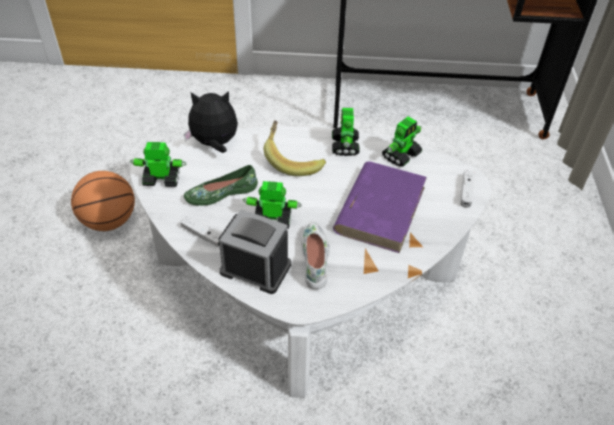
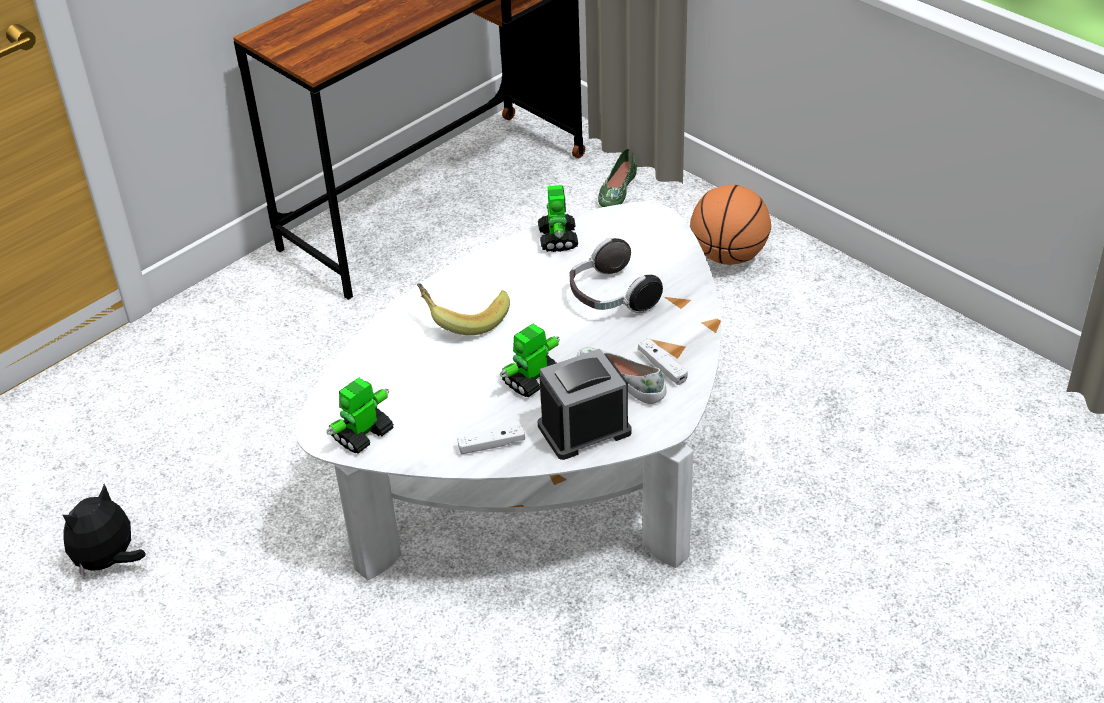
camera: 45 degrees left, 5 degrees down
basketball [71,171,135,231] -> basketball moved to [690,185,771,265]
plush toy [184,91,238,153] -> plush toy moved to [63,484,146,580]
green shoe [184,165,258,206] -> green shoe moved to [598,148,637,207]
toy robot [332,108,360,156] -> none
purple book [333,161,427,253] -> headphones [570,238,663,313]
white game controller [460,170,475,208] -> white game controller moved to [638,338,688,385]

